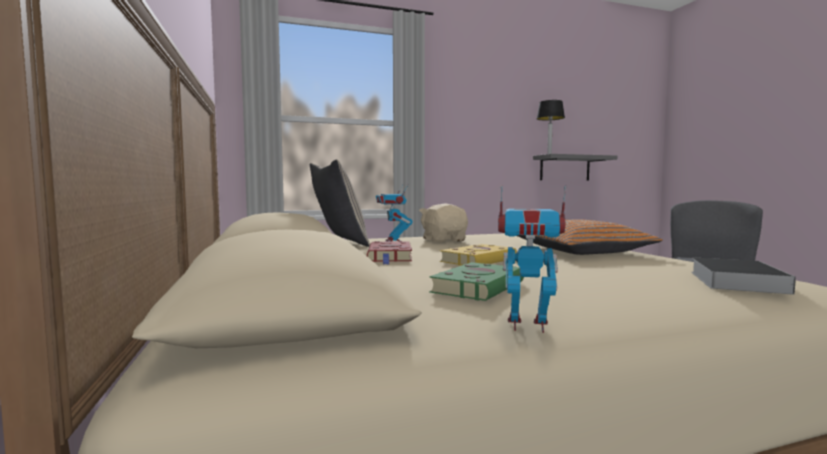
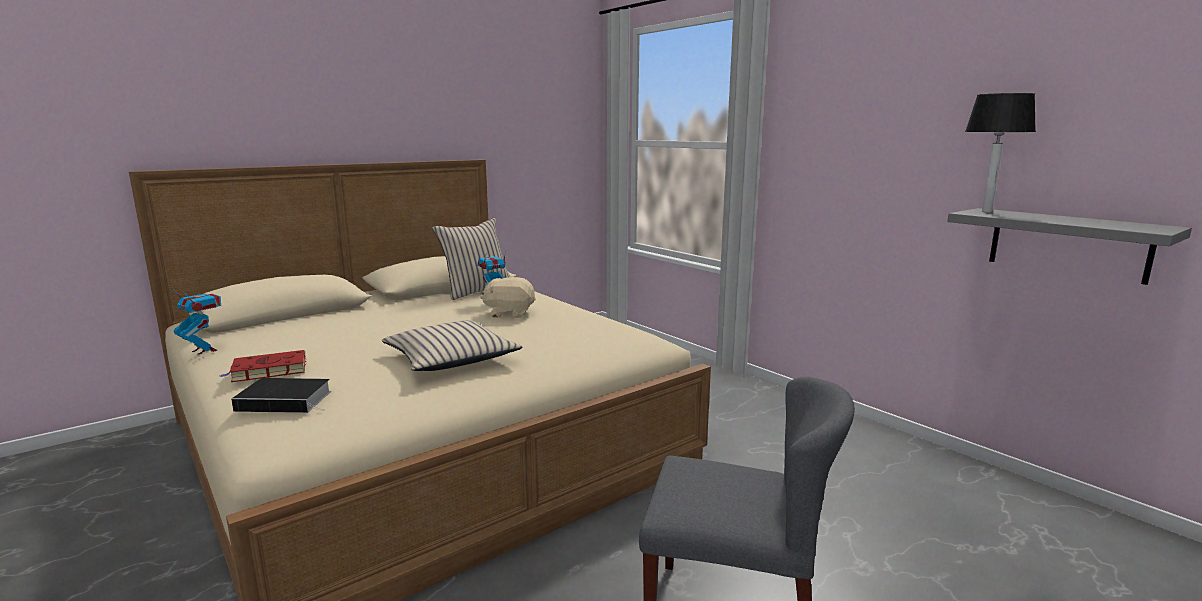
camera: 70 degrees right, 10 degrees up
red book [367,241,412,265] -> red book moved to [220,350,306,382]
beige plush toy [419,203,468,243] -> beige plush toy turned 135 degrees counterclockwise [480,277,536,318]
green book [429,262,524,301] -> none
yellow book [440,244,517,266] -> none
toy robot [498,185,566,333] -> toy robot turned 45 degrees counterclockwise [171,287,221,355]
orange pillow [517,220,663,255] -> beige pillow [382,320,523,371]

